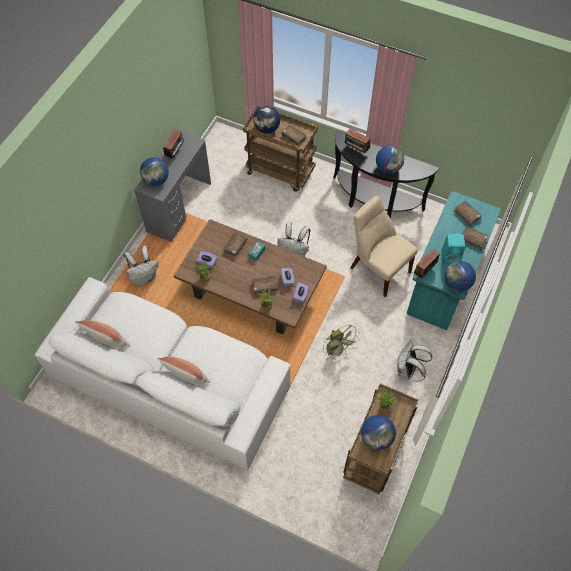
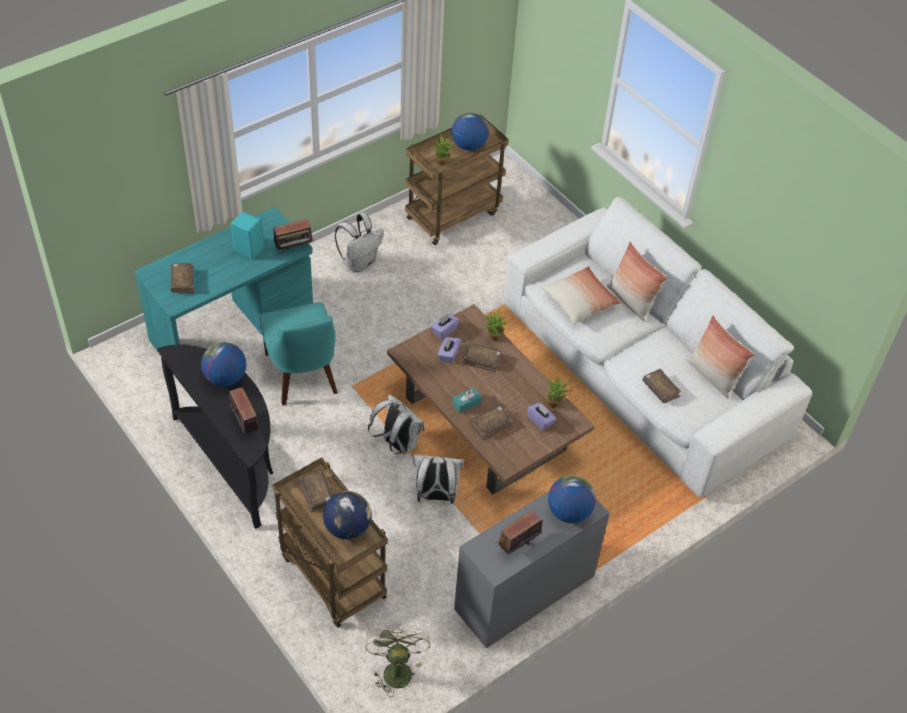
camera: 155 degrees left, 10 degrees down
white backpack [124,246,158,285] -> white backpack moved to [413,455,464,503]
green fan [323,325,359,361] -> green fan moved to [365,624,431,697]
beige chair [350,196,418,297] -> turquoise chair [259,302,338,405]
globe [444,261,476,292] -> none
brown book [463,226,489,250] -> brown book moved to [642,369,682,403]
none -> pillow [541,266,621,325]

